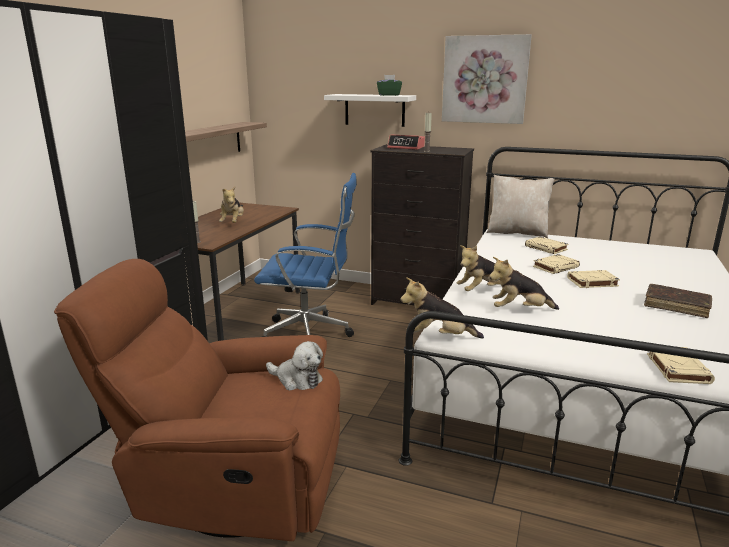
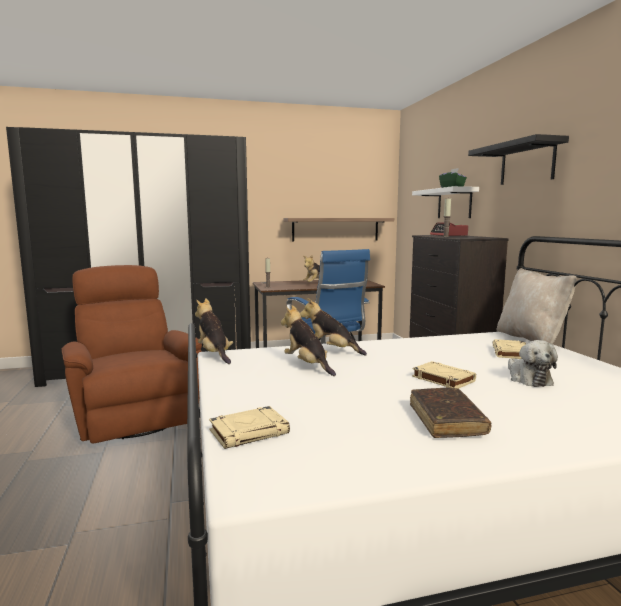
camera: 55 degrees right, 10 degrees down
plush toy [266,341,323,390] -> plush toy moved to [508,340,558,387]
picture [442,34,532,124] -> black shelf [468,134,569,185]
beige book [533,254,580,274] -> none

